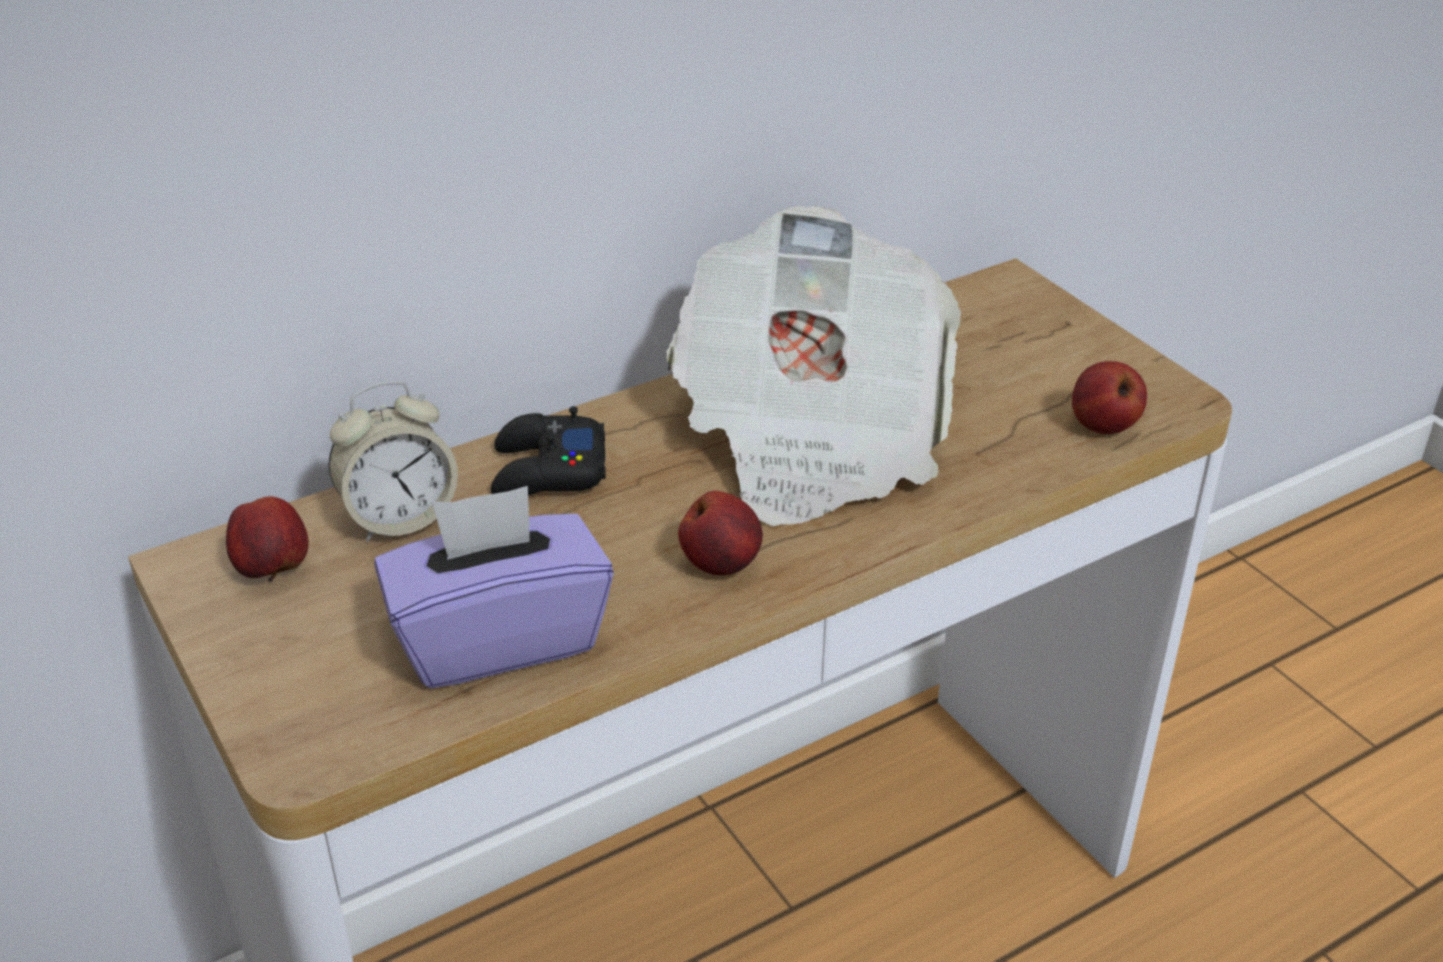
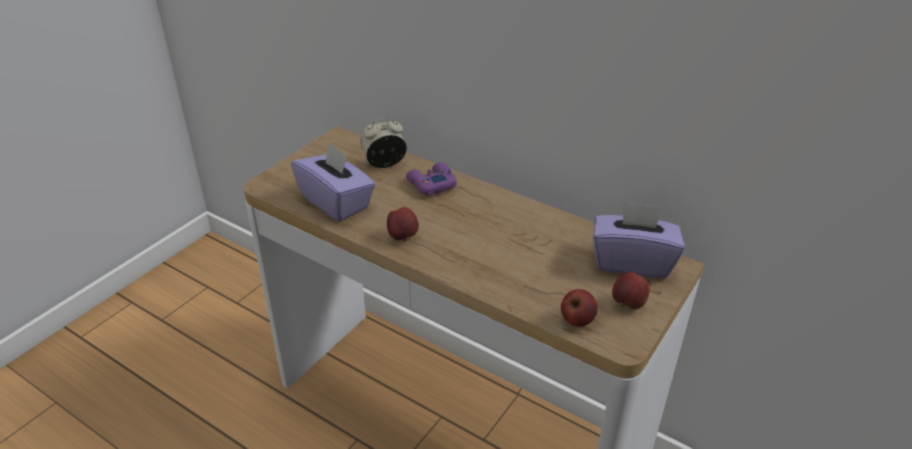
camera: 65 degrees right, 0 degrees up
apple [226,496,309,582] -> apple moved to [612,272,650,309]
alarm clock [329,381,458,542] -> alarm clock turned 120 degrees clockwise [360,118,407,168]
black game controller [491,406,606,495] -> purple game controller [406,162,457,195]
newspaper [666,206,961,526] -> none
none -> purple tissue box [593,201,685,278]

